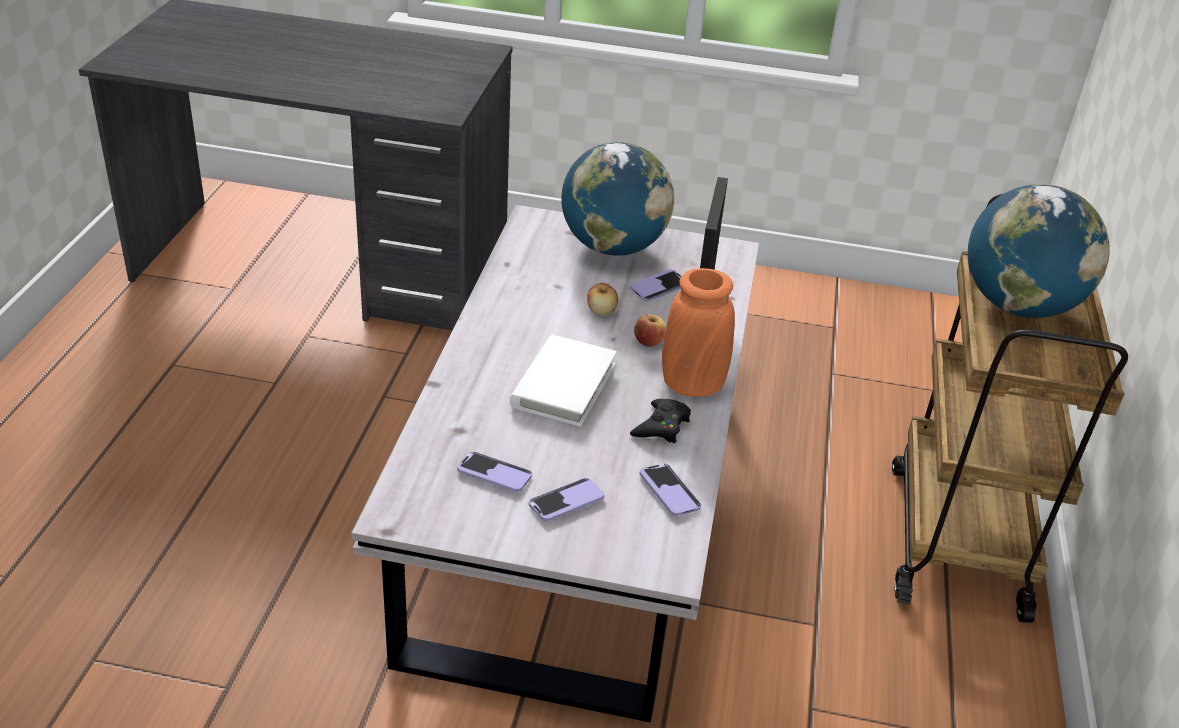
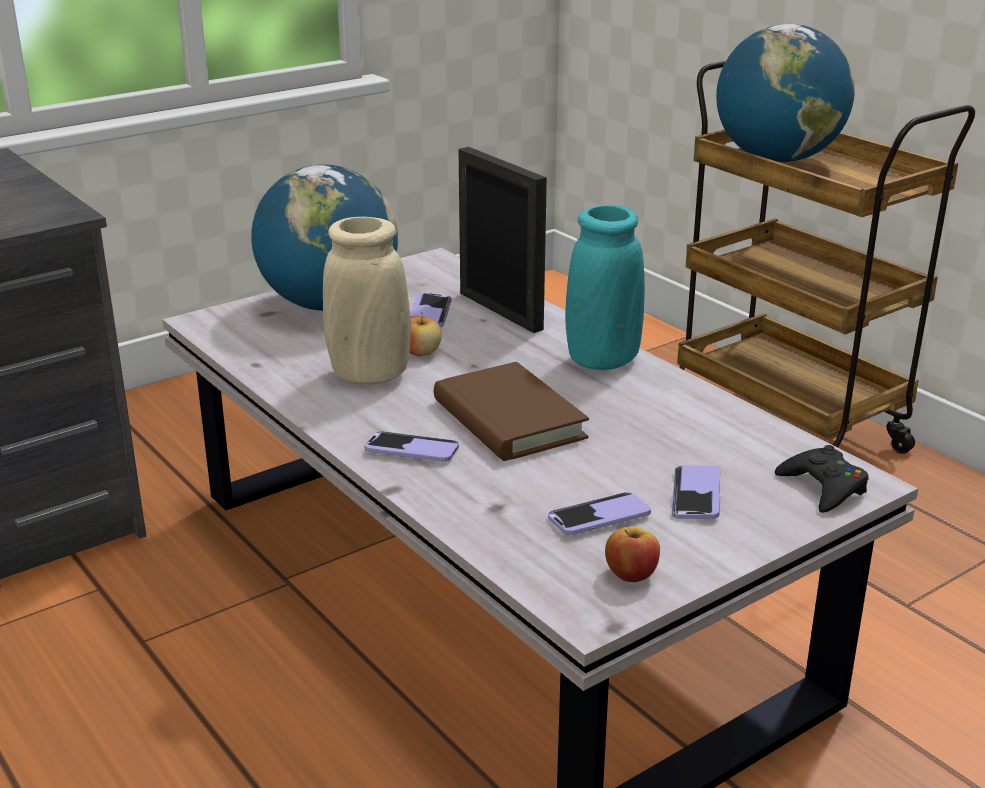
camera: 45 degrees left, 10 degrees down
white book [510,335,617,427] -> brown book [434,362,589,461]
black game controller [630,399,691,443] -> black game controller moved to [775,445,869,513]
apple [634,314,666,347] -> apple moved to [605,527,660,582]
phone [639,463,701,516] -> phone moved to [365,431,459,462]
orange vase [662,268,735,397] -> turquoise vase [565,205,645,370]
none -> beige vase [323,217,411,384]

